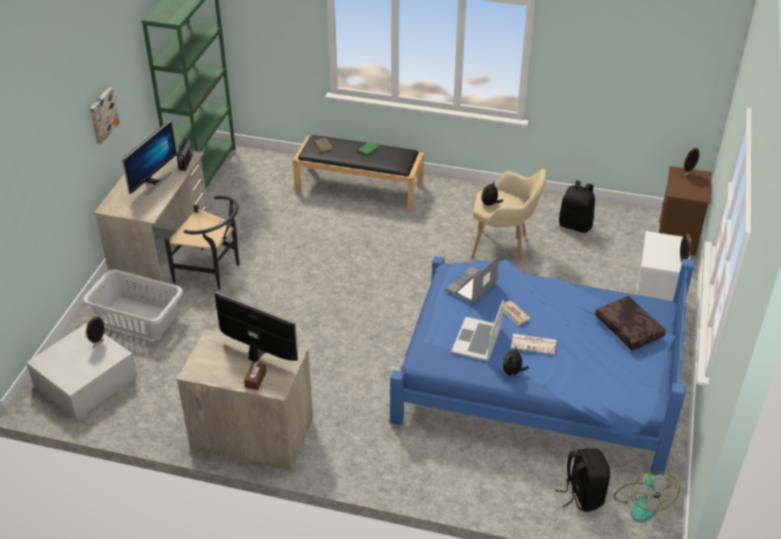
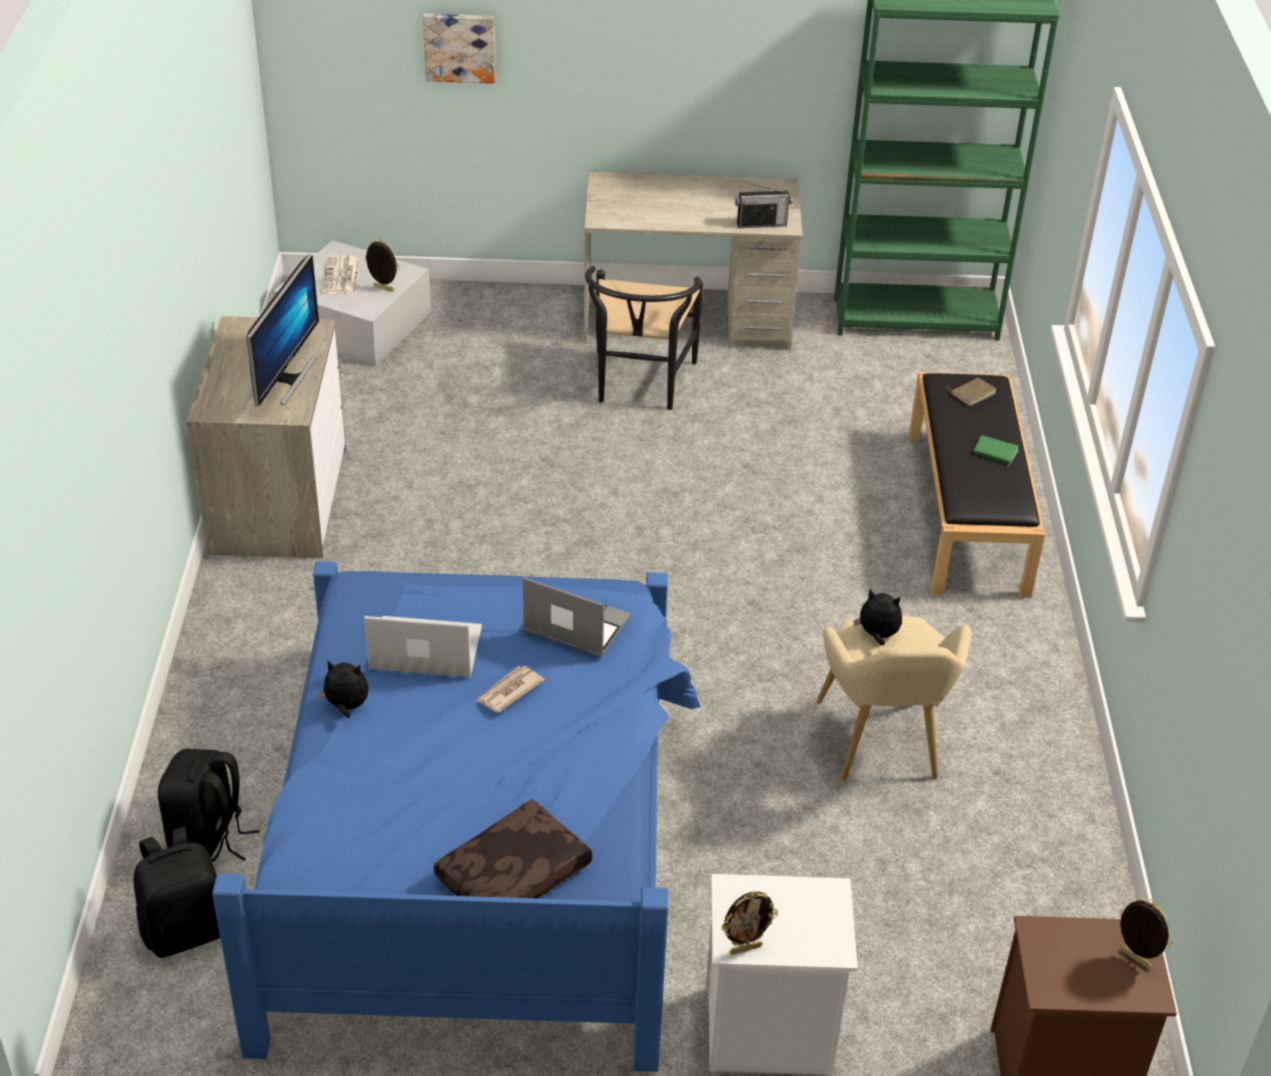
camera: 75 degrees right, 0 degrees up
grey laundry basket [83,269,183,340] -> none
picture [90,87,120,144] -> picture moved to [423,14,495,84]
monitor [122,121,177,195] -> none
brown tissue box [244,362,266,390] -> none
newspaper [511,334,556,355] -> newspaper moved to [322,255,360,294]
black backpack [559,180,595,233] -> black backpack moved to [158,749,260,862]
fan [614,471,680,522] -> none

